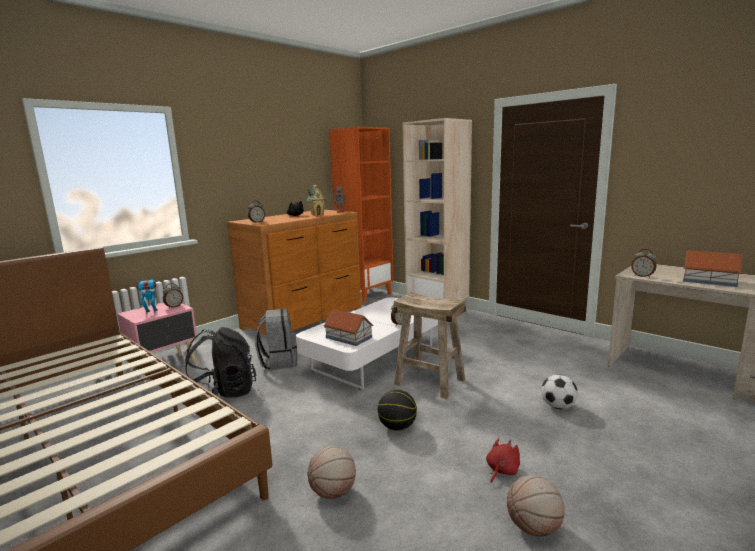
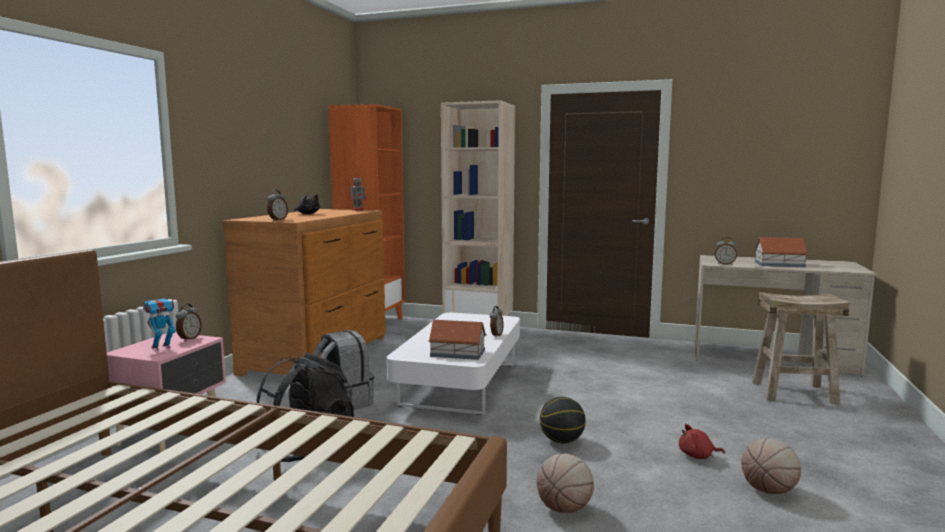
camera: 25 degrees left, 5 degrees down
toy house [306,185,326,216] -> none
beige stool [394,292,466,399] -> beige stool moved to [752,292,849,405]
red plush toy [486,438,520,483] -> red plush toy turned 105 degrees counterclockwise [679,424,725,459]
football [541,374,578,409] -> none

